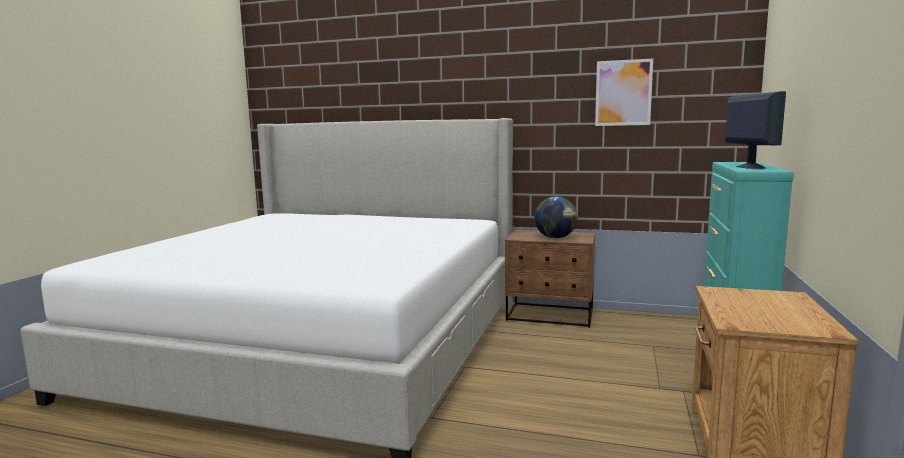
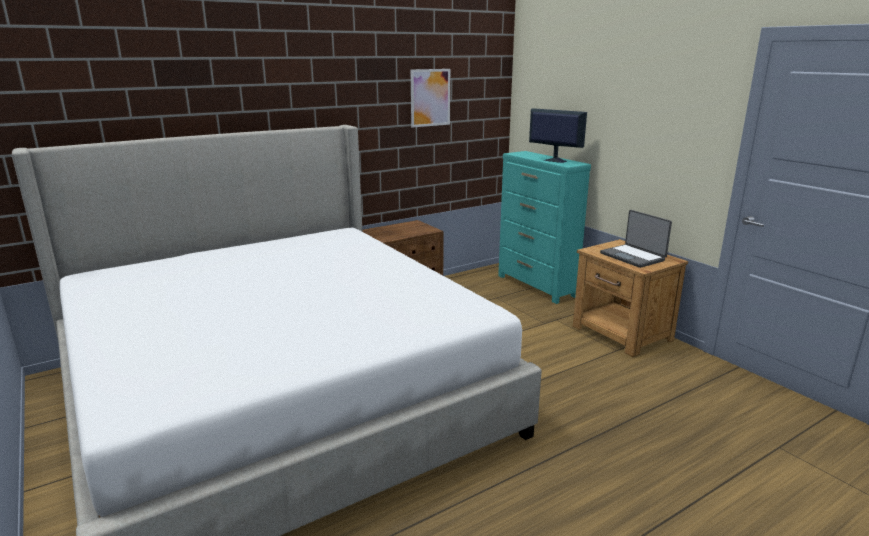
camera: 50 degrees left, 10 degrees up
globe [534,197,577,239] -> none
none -> laptop [600,210,672,268]

